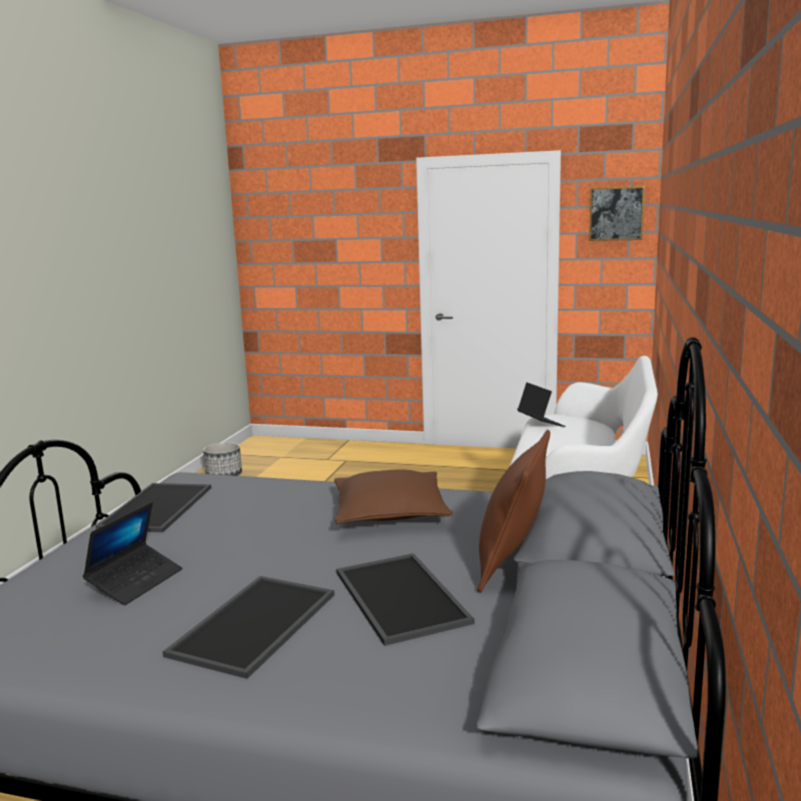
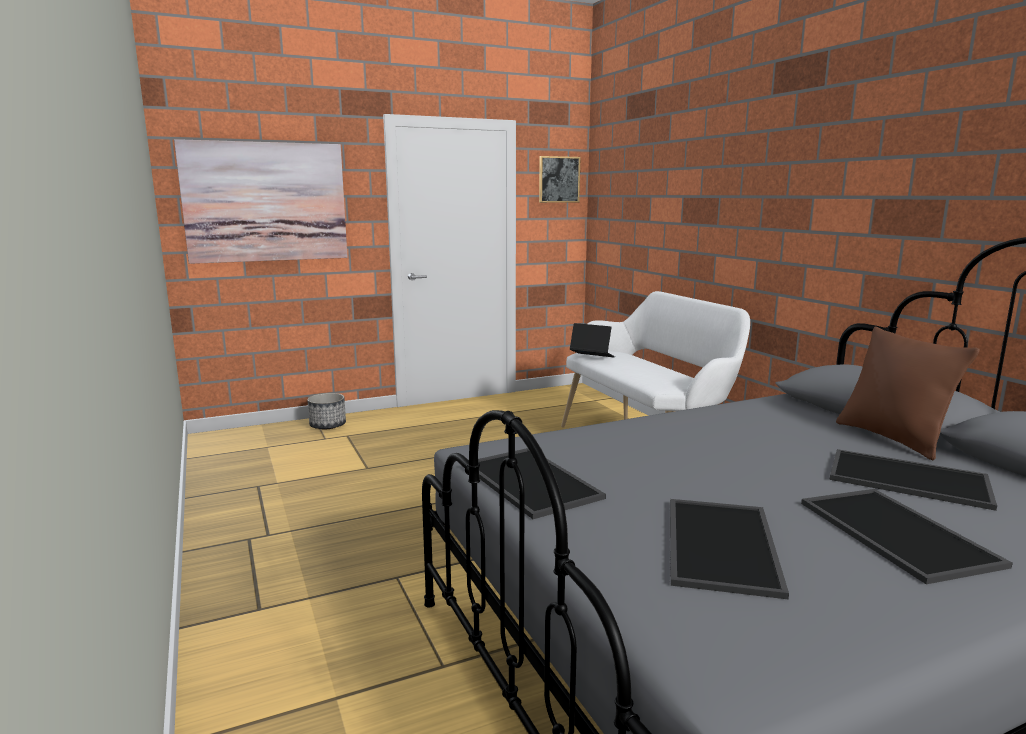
camera: 40 degrees left, 0 degrees up
laptop [83,502,183,605] -> tray [670,499,789,599]
planter [203,442,242,476] -> planter moved to [307,393,346,429]
brown pillow [334,469,453,524] -> none
none -> picture [174,139,348,264]

